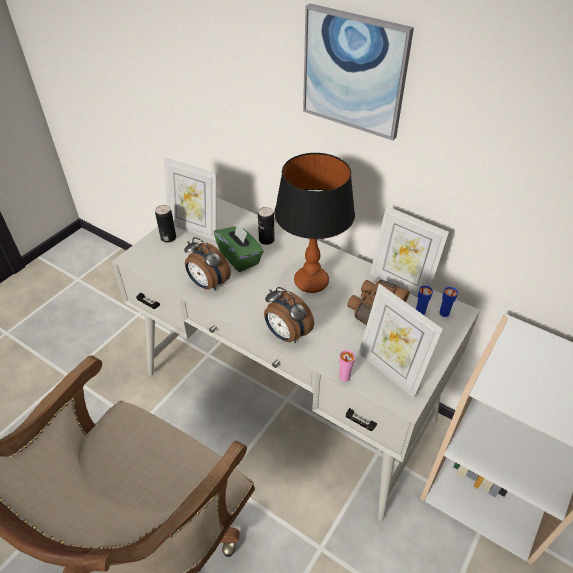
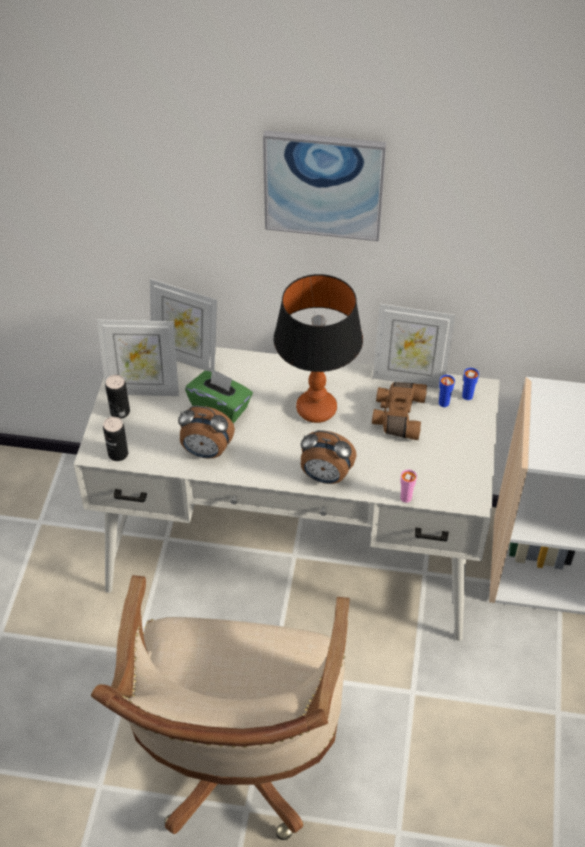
camera: 25 degrees left, 5 degrees up
can [258,207,275,245] -> can moved to [103,417,128,461]
picture frame [359,284,443,398] -> picture frame moved to [150,279,217,372]

